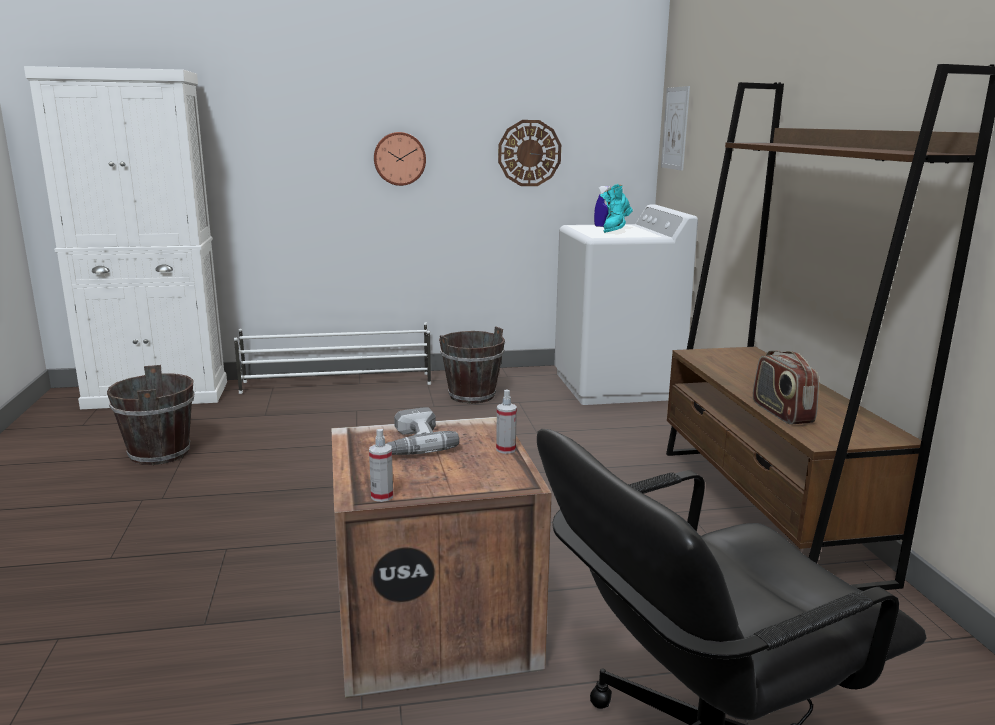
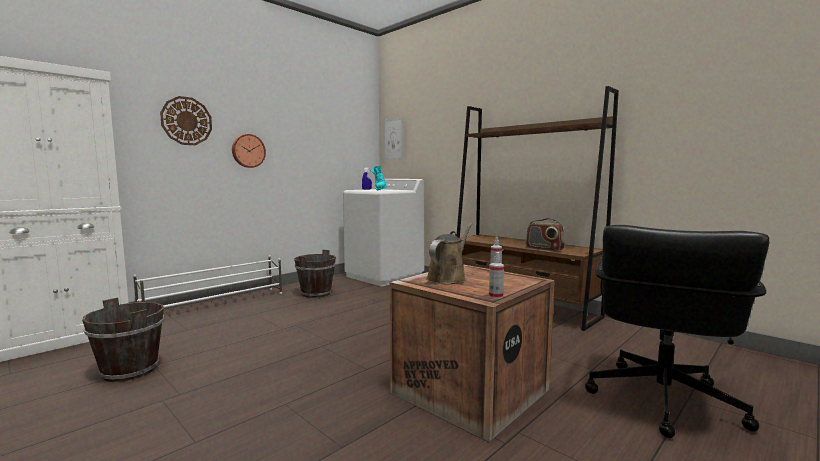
camera: 35 degrees left, 10 degrees down
power drill [386,407,459,455] -> brown watering can [426,223,472,285]
wall clock [498,120,561,186] -> wall clock moved to [160,96,212,145]

